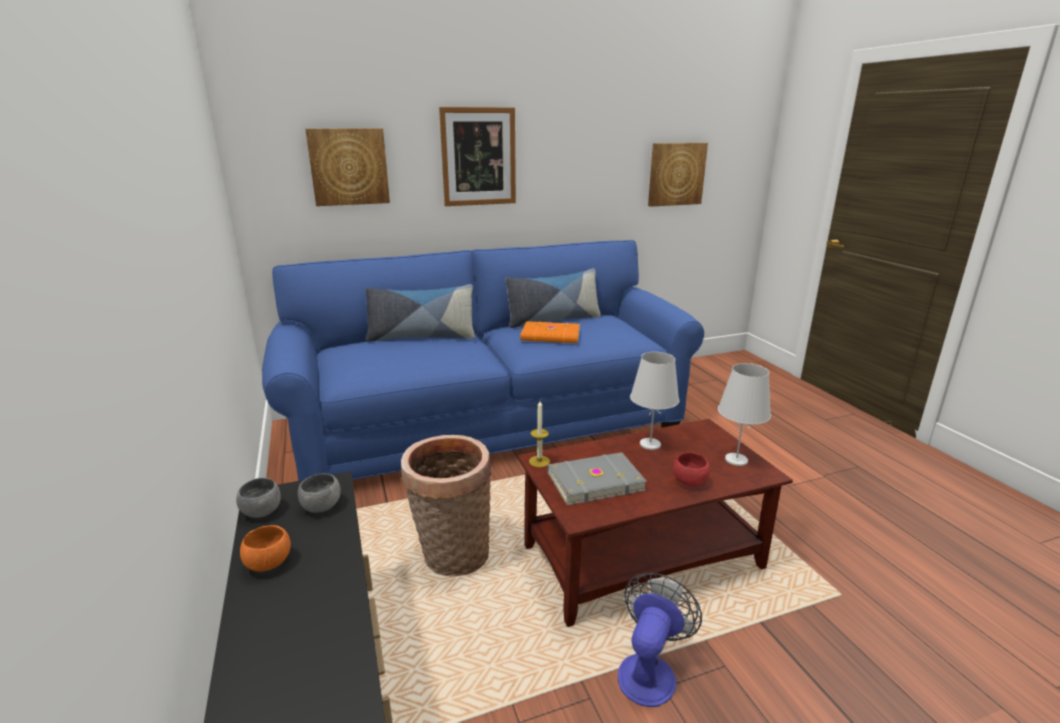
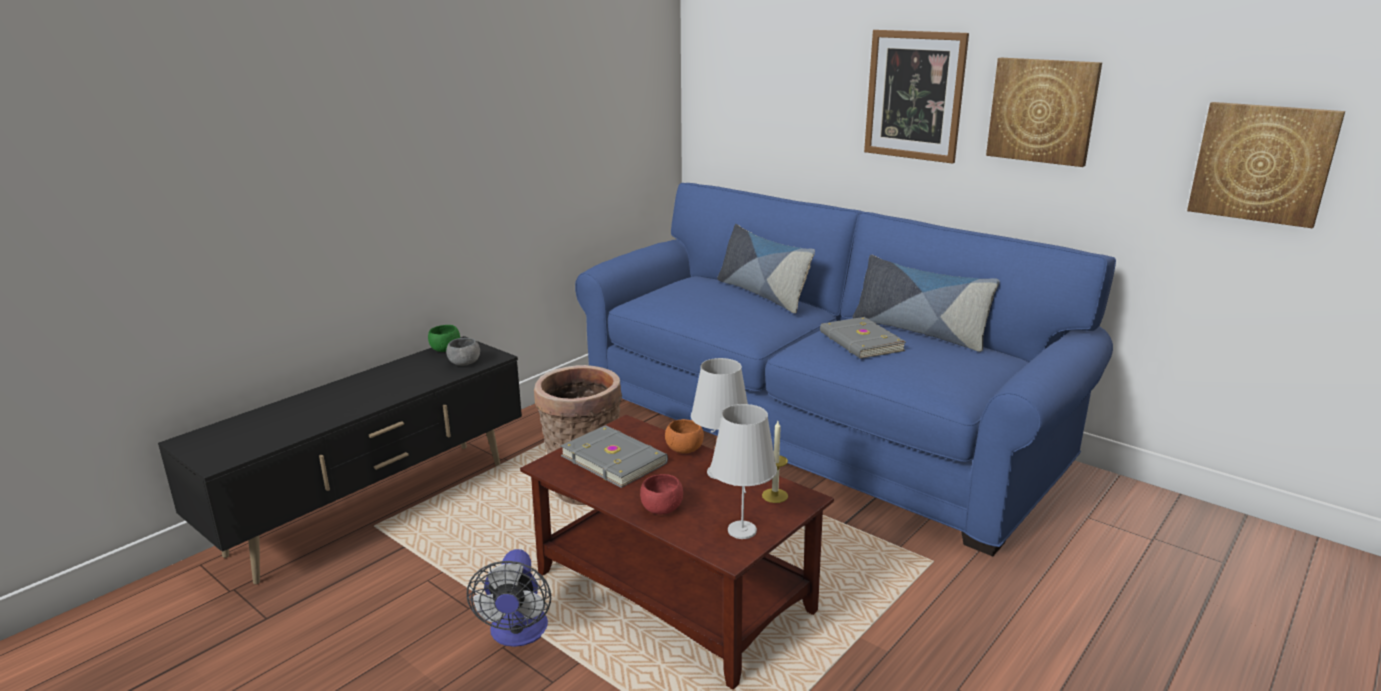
camera: 60 degrees right, 0 degrees up
grey bowl [236,478,281,518] -> green bowl [428,325,460,352]
orange bowl [240,525,291,572] -> orange bowl moved to [665,419,704,454]
picture [305,128,390,206] -> picture moved to [986,58,1102,167]
orange book [520,321,580,343] -> grey book [820,317,906,359]
candle [529,401,550,467] -> candle moved to [762,421,788,503]
fan [618,573,702,707] -> fan turned 90 degrees clockwise [467,549,551,647]

